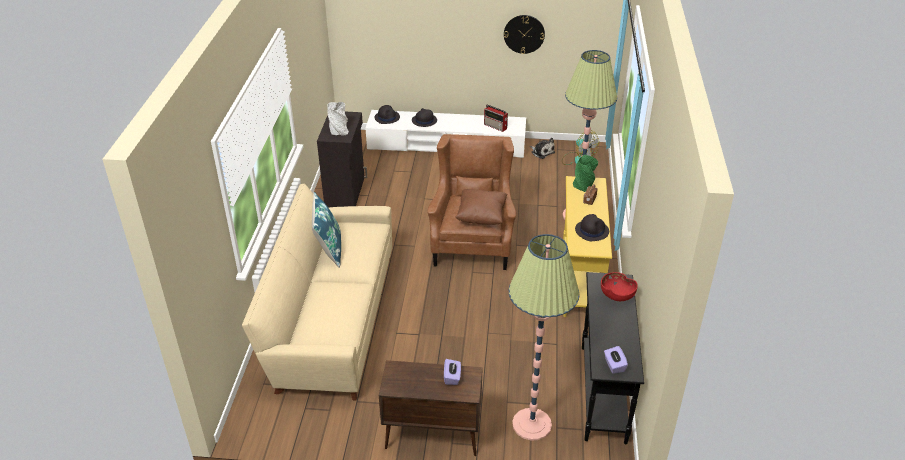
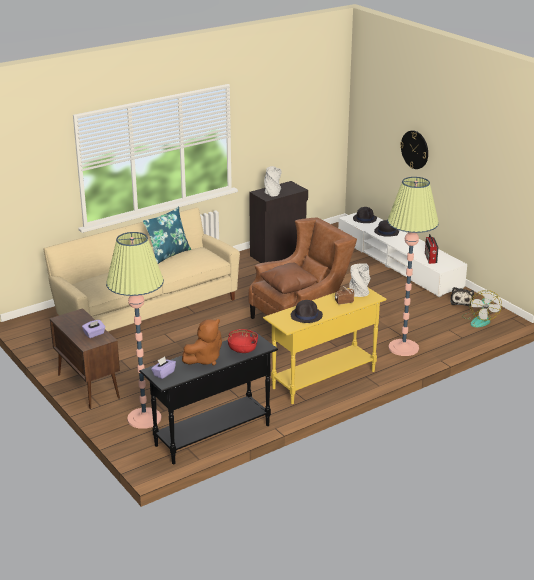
camera: 50 degrees right, 10 degrees down
wall clock [504,15,545,54] -> wall clock moved to [400,130,428,169]
green vase [573,154,598,192] -> grey vase [349,264,371,297]
none -> brown plush toy [182,319,222,365]

